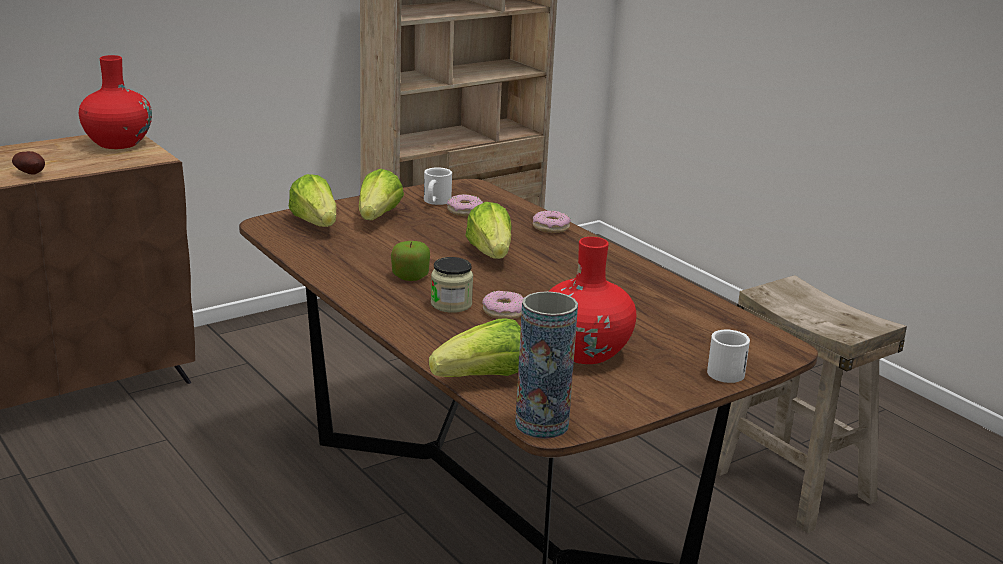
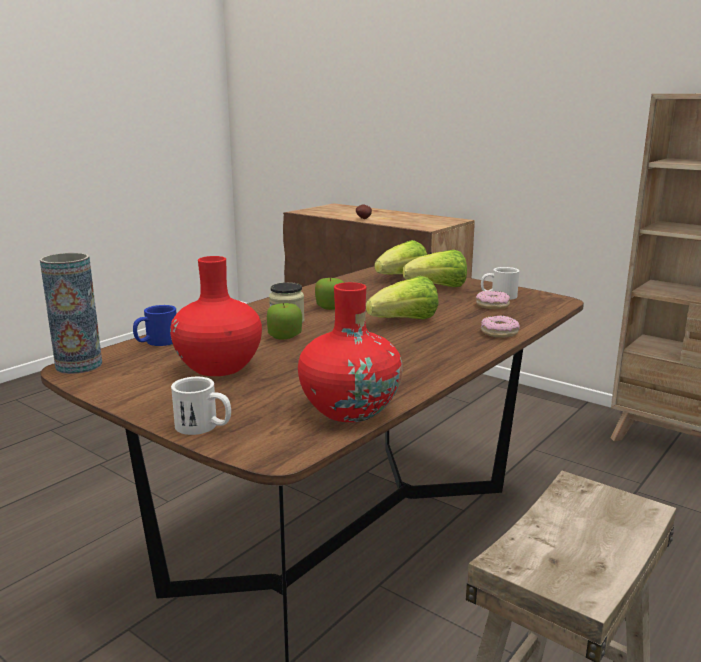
camera: 75 degrees right, 5 degrees down
red vase [79,55,152,149] -> red vase moved to [298,282,403,422]
lettuce [429,319,521,377] -> blue mug [133,305,177,346]
donut [482,291,524,319] -> apple [267,303,302,339]

